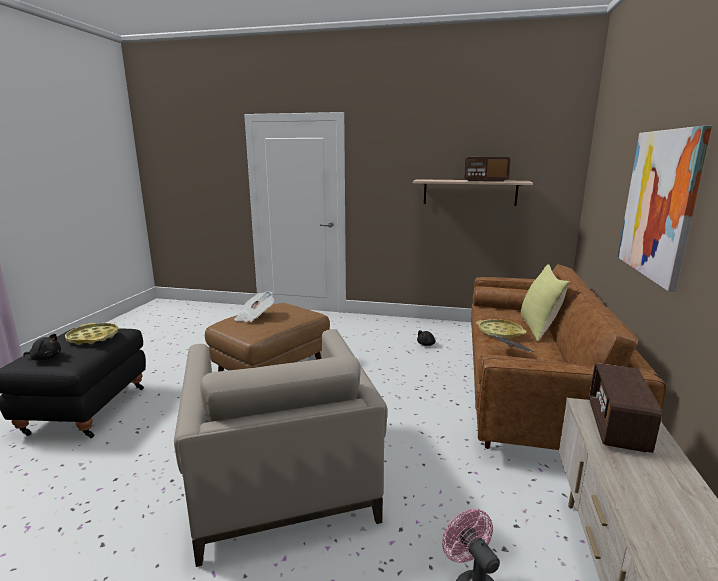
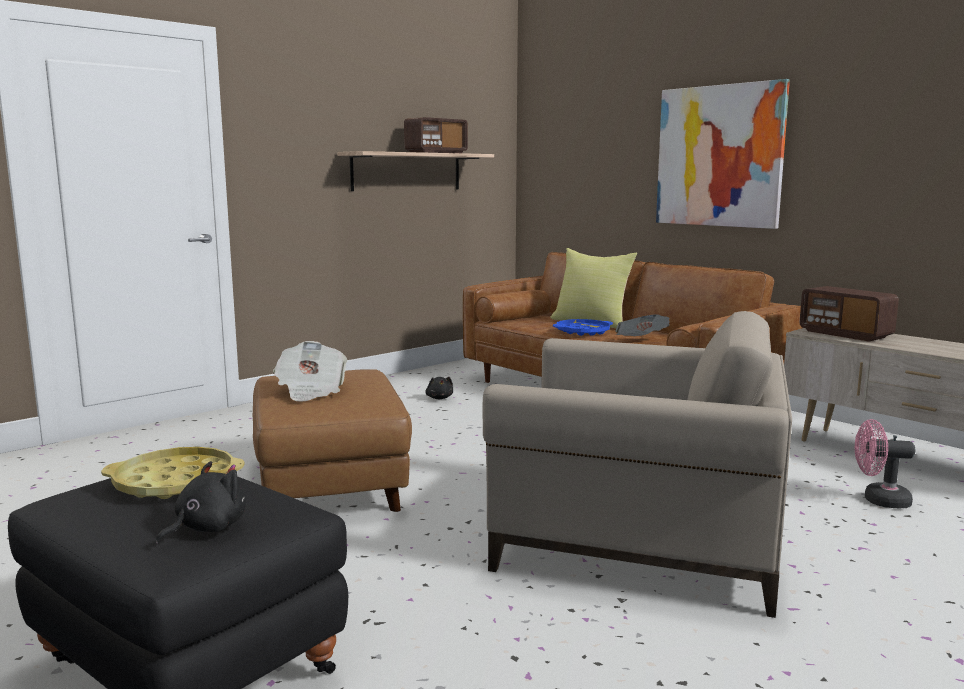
camera: 55 degrees left, 5 degrees down
yellow tray [476,319,527,338] -> blue tray [553,319,613,336]

